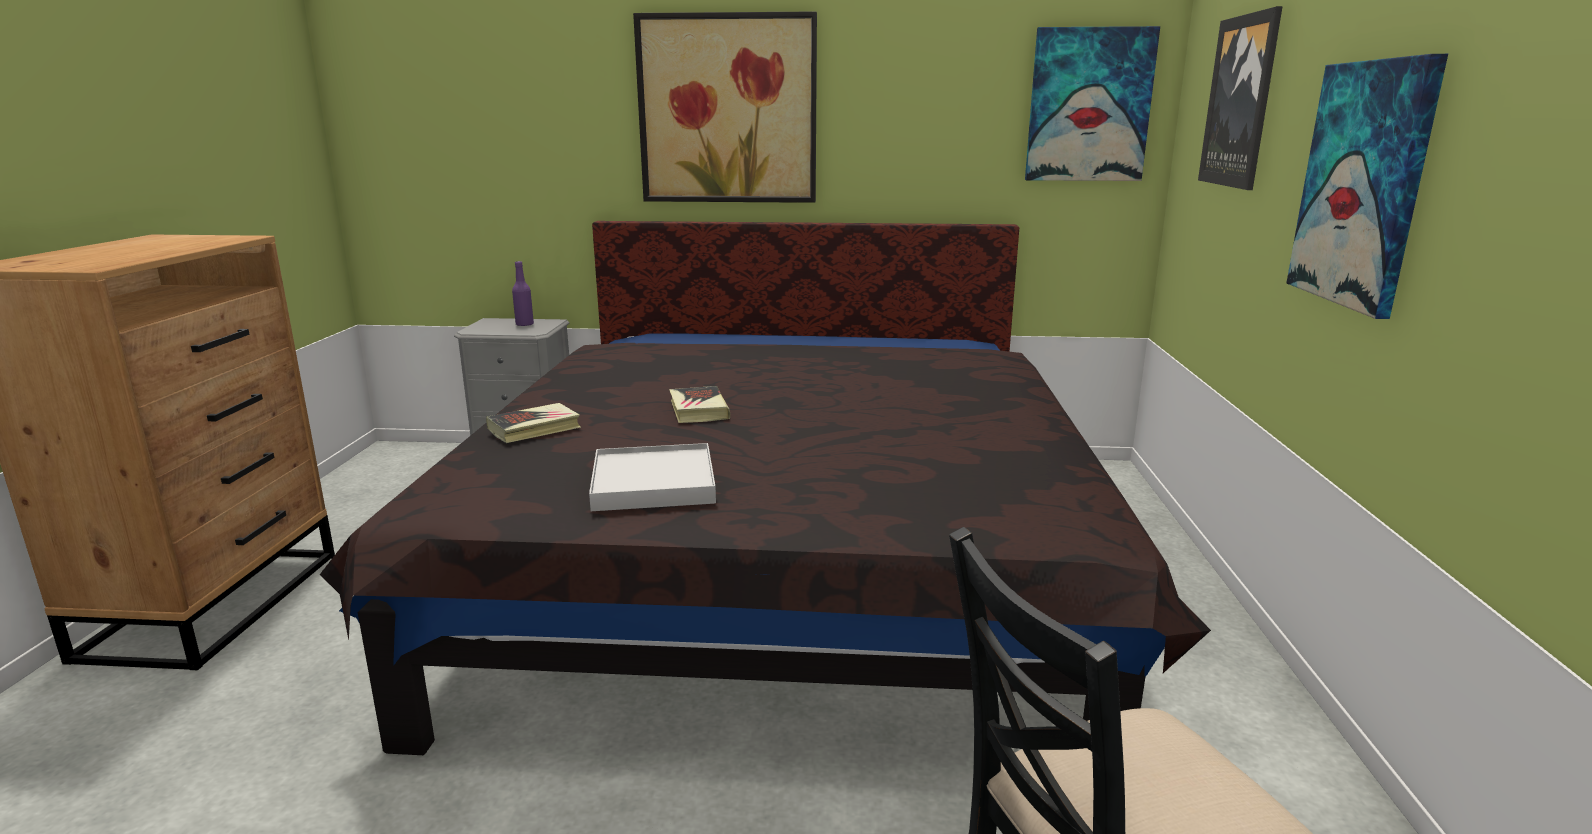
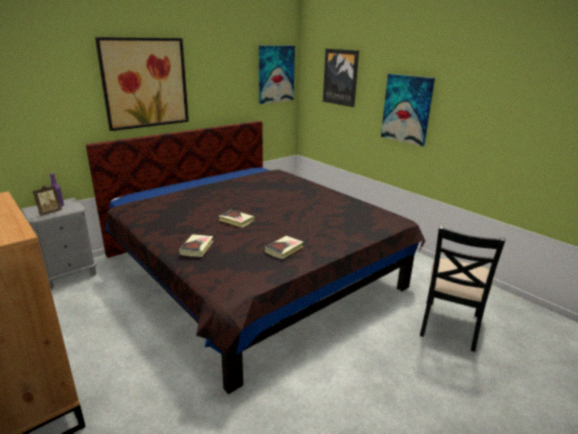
camera: 45 degrees left, 5 degrees up
white tray [589,443,716,511] -> book [264,236,303,259]
none -> picture frame [33,185,62,216]

